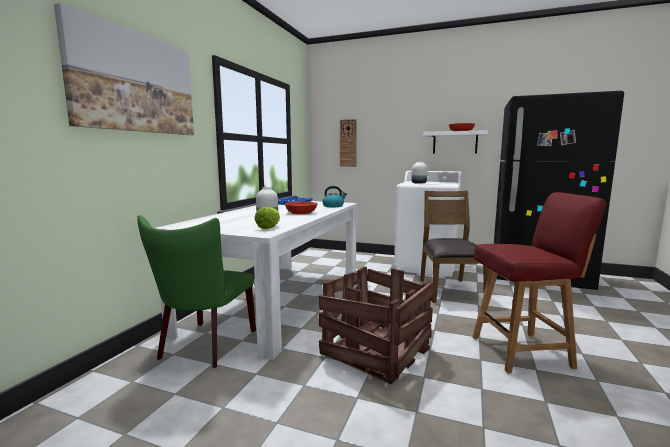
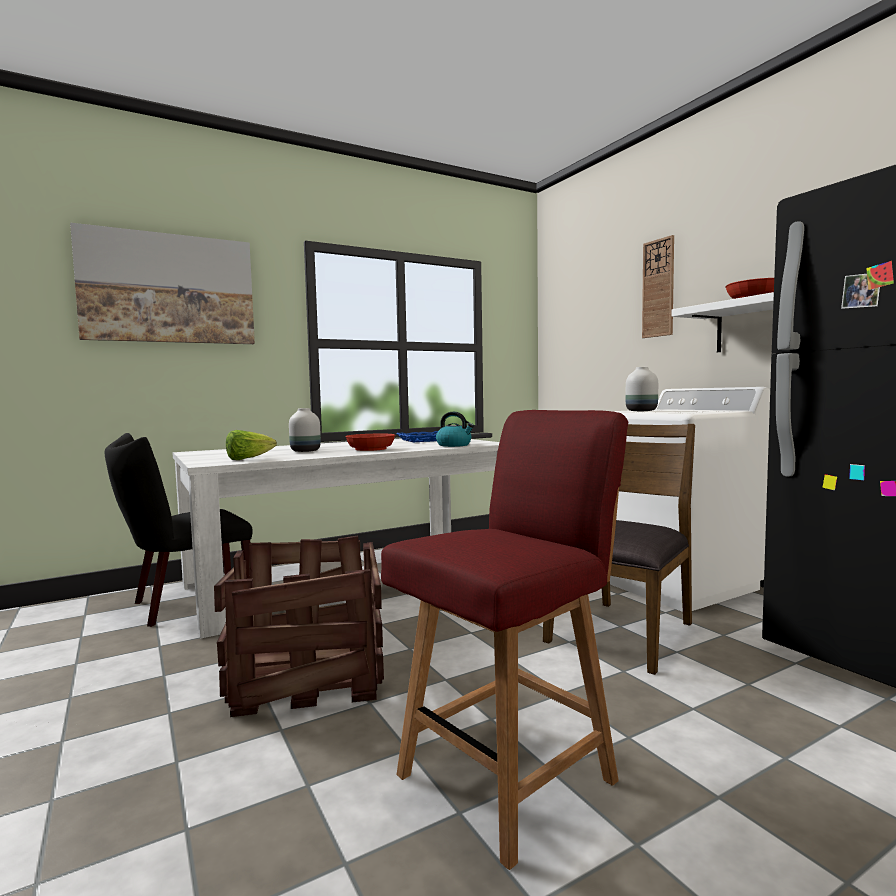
camera: 40 degrees right, 5 degrees down
green chair [137,215,256,368] -> black chair [104,433,252,627]
wall clock [340,119,357,167] -> wall clock moved to [642,235,674,338]
red chair [472,192,607,373] -> red chair turned 75 degrees counterclockwise [381,410,628,870]

